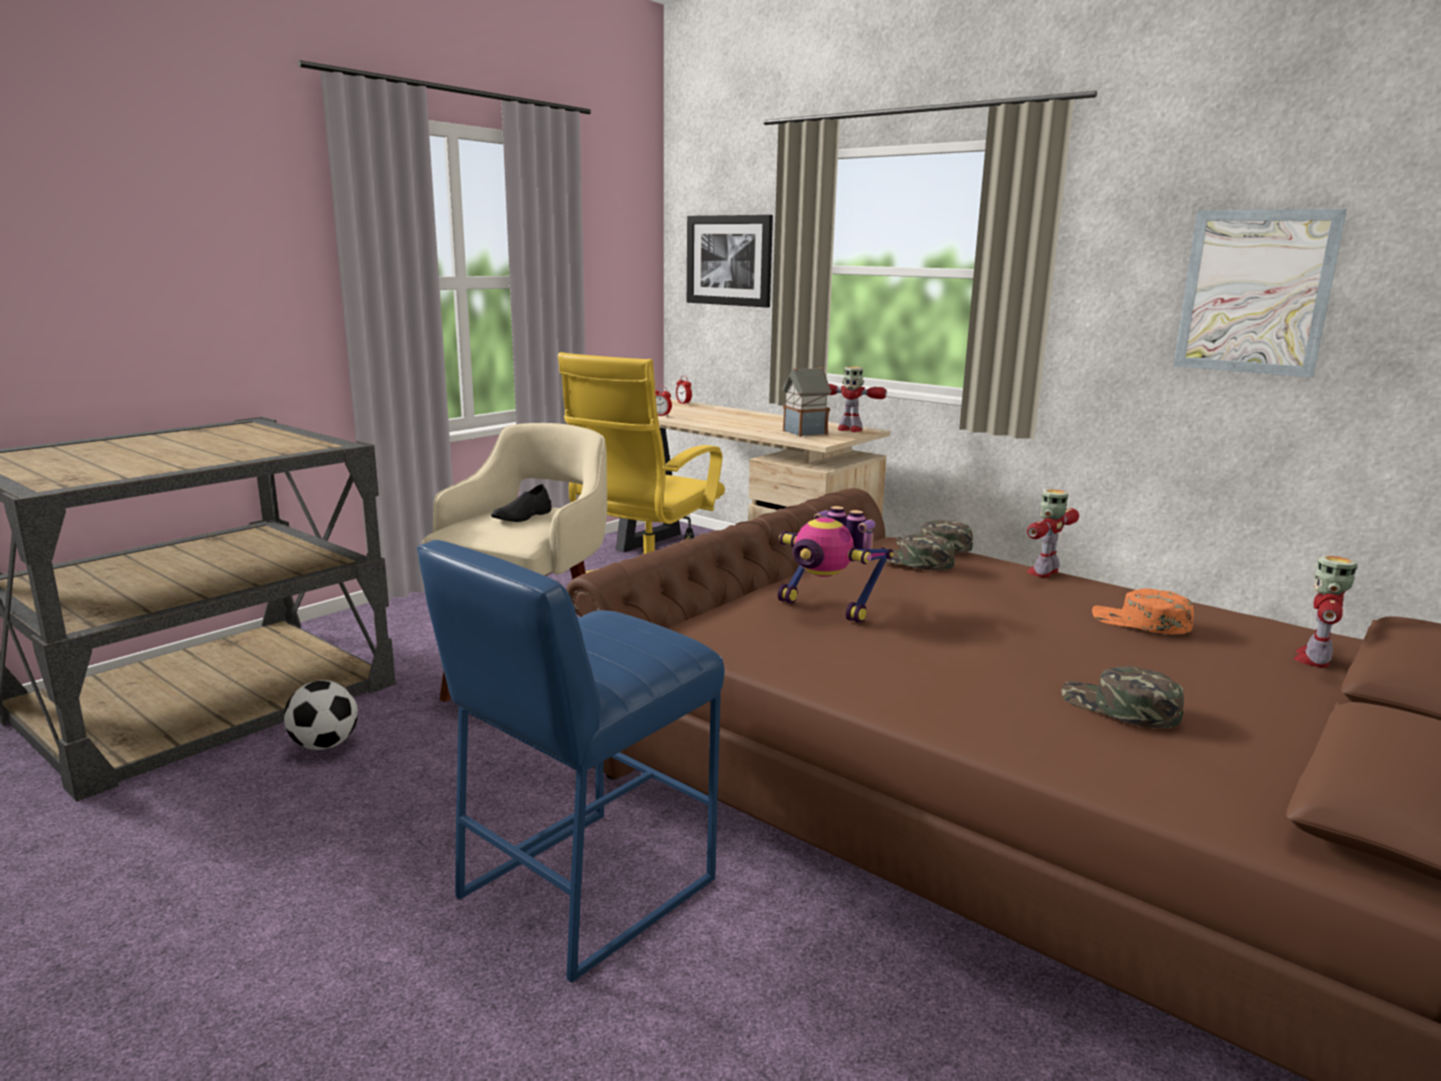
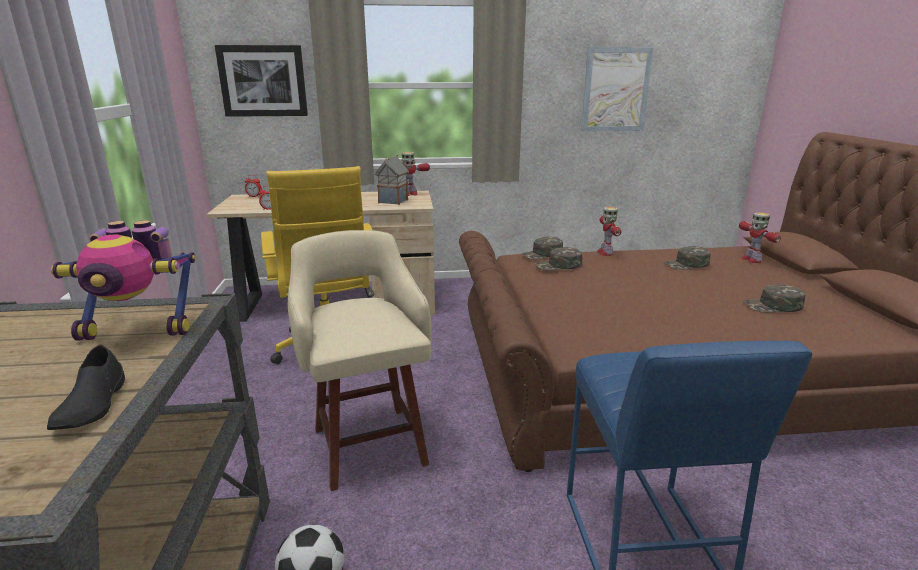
camera: 45 degrees left, 5 degrees up
black shoe [491,484,552,522] -> black shoe moved to [47,345,125,430]
toy robot [778,506,893,623] -> toy robot moved to [51,220,196,341]
orange cap [1092,588,1194,634] -> green cap [663,246,711,270]

